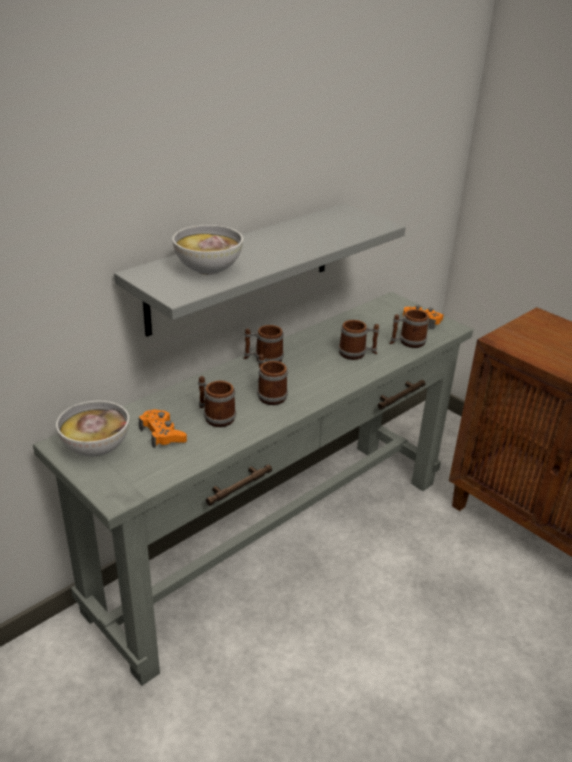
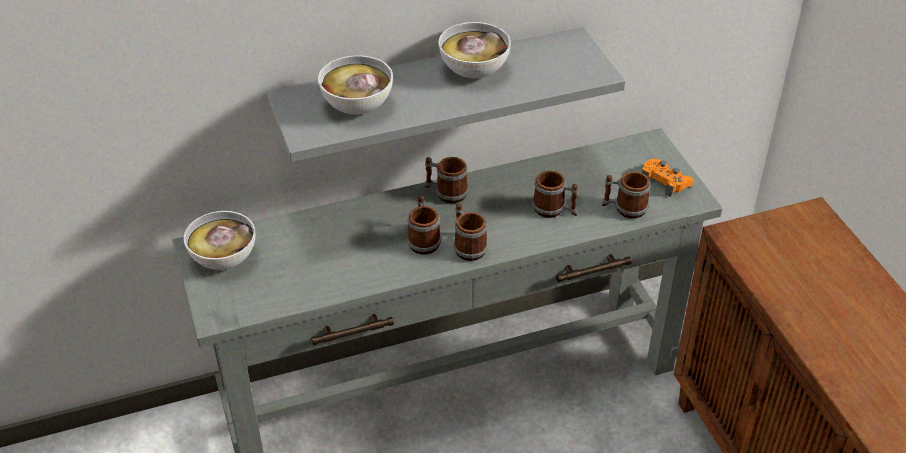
camera: 25 degrees right, 10 degrees up
orange game controller [139,409,187,449] -> none
mug [198,376,236,427] -> mug moved to [454,203,488,261]
none -> bowl [439,22,511,78]

